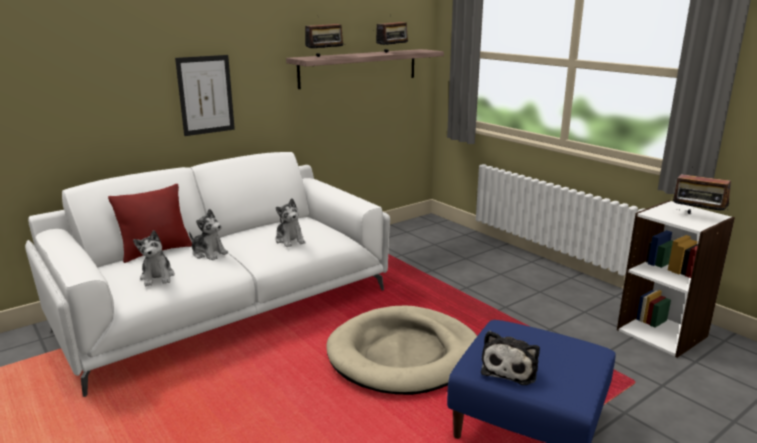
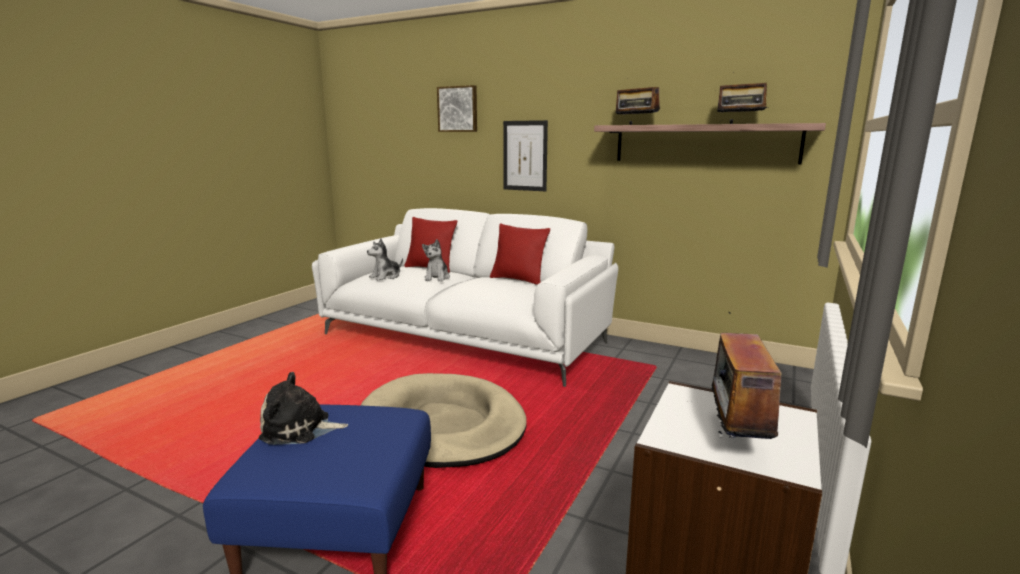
camera: 65 degrees right, 5 degrees down
plush toy [275,198,306,247] -> none
none -> picture [437,85,477,132]
none -> red pillow [490,223,550,285]

